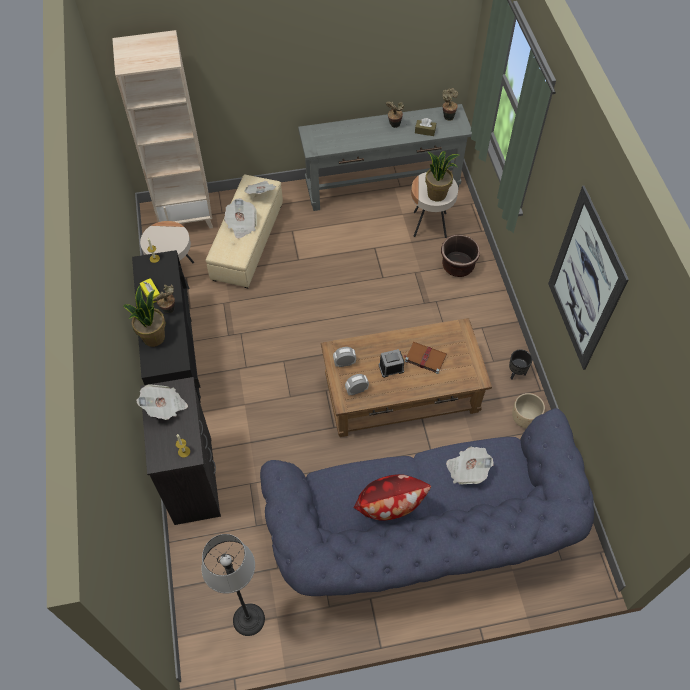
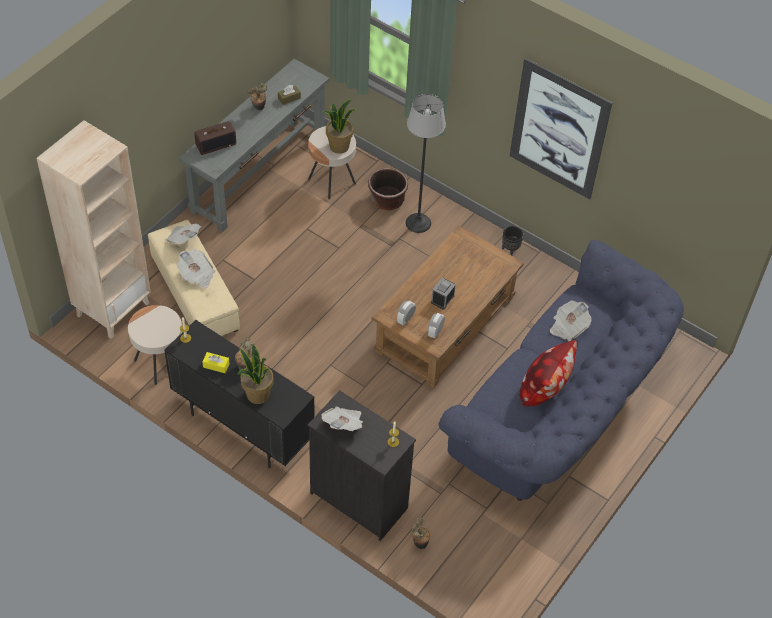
camera: 45 degrees left, 5 degrees down
floor lamp [201,534,265,636] -> floor lamp moved to [405,94,446,233]
brown book [404,342,447,374] -> none
potted plant [442,88,458,121] -> potted plant moved to [412,517,431,549]
beige planter [512,393,545,428] -> none
none -> radio [194,121,236,155]

